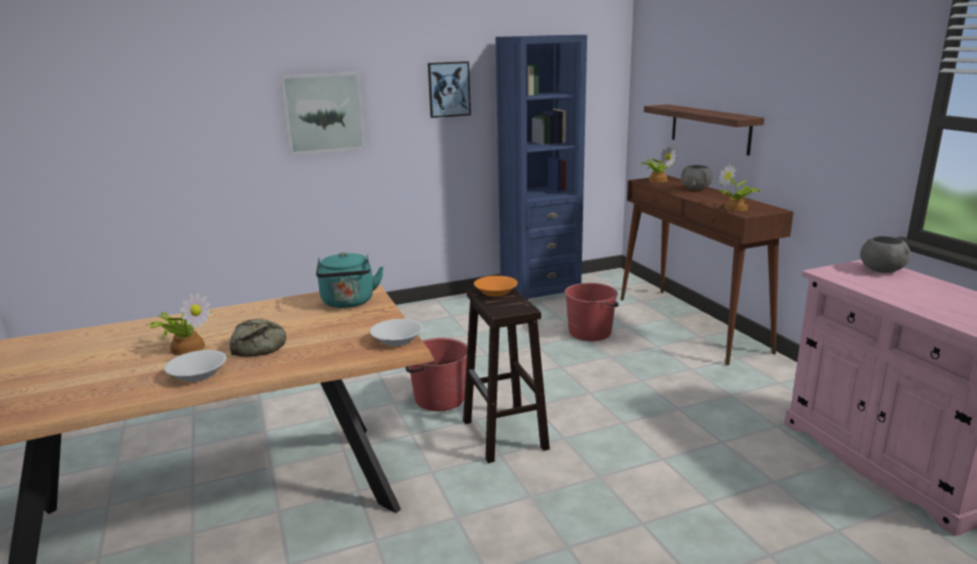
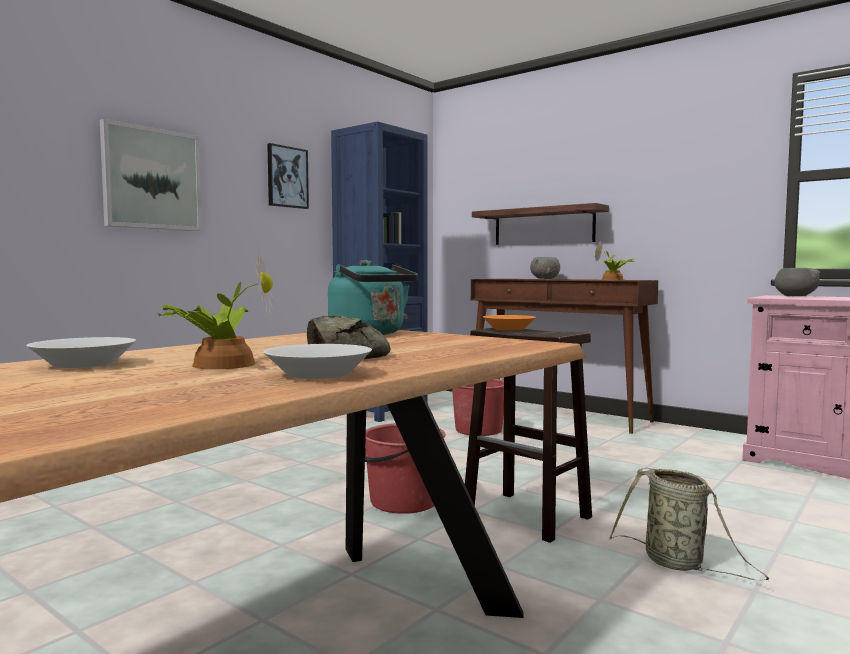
camera: 30 degrees left, 15 degrees down
white bowl [370,319,423,346] -> white bowl moved to [26,337,136,368]
potted plant [642,146,676,182] -> none
none -> basket [609,467,769,580]

